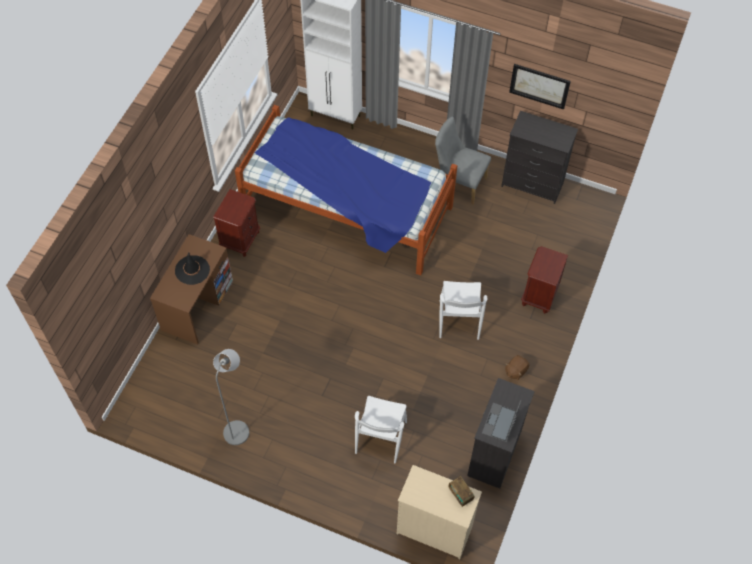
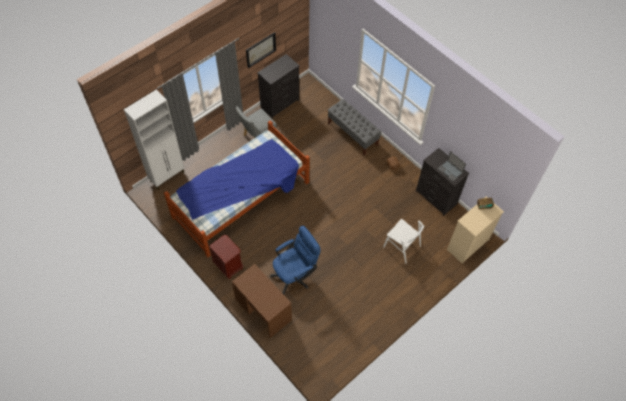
camera: 65 degrees left, 0 degrees up
black hat [175,252,210,285] -> none
grey floor lamp [213,349,249,445] -> none
white chair [439,281,487,340] -> none
brown nightstand [521,246,568,314] -> grey bench [328,99,382,156]
none -> blue office chair [270,226,321,295]

